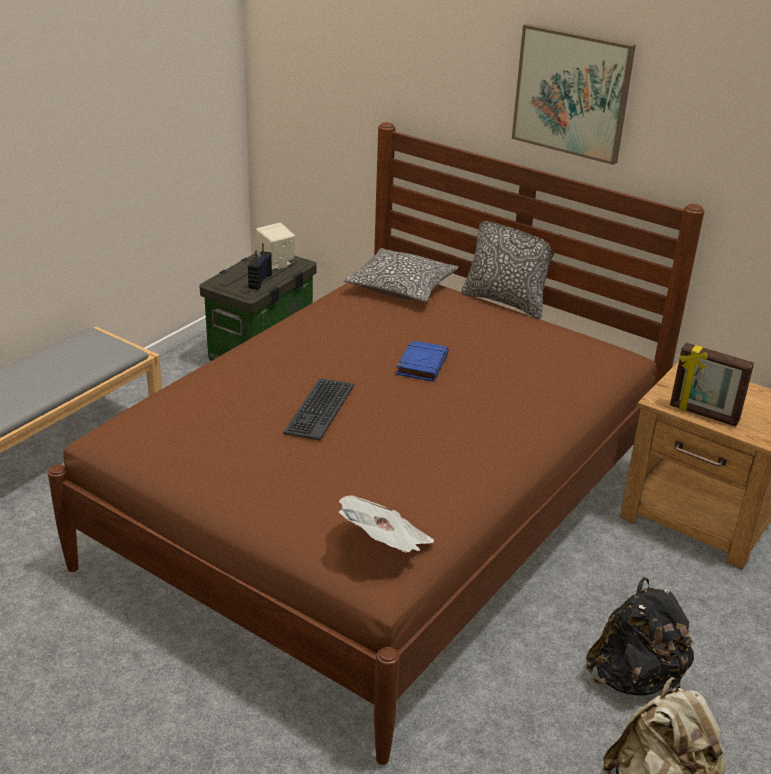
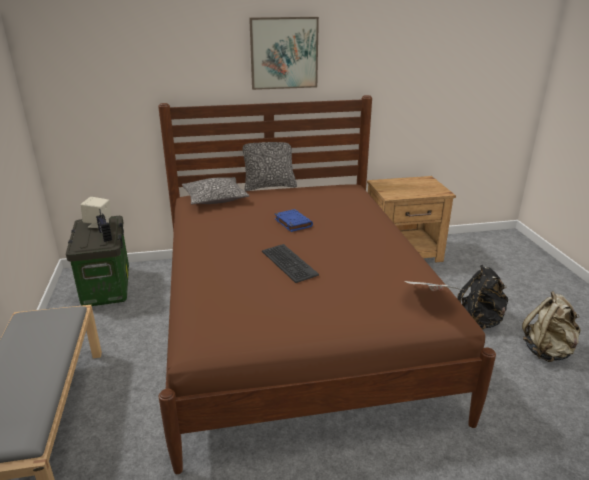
camera: 45 degrees left, 5 degrees down
picture frame [670,343,754,426] -> none

